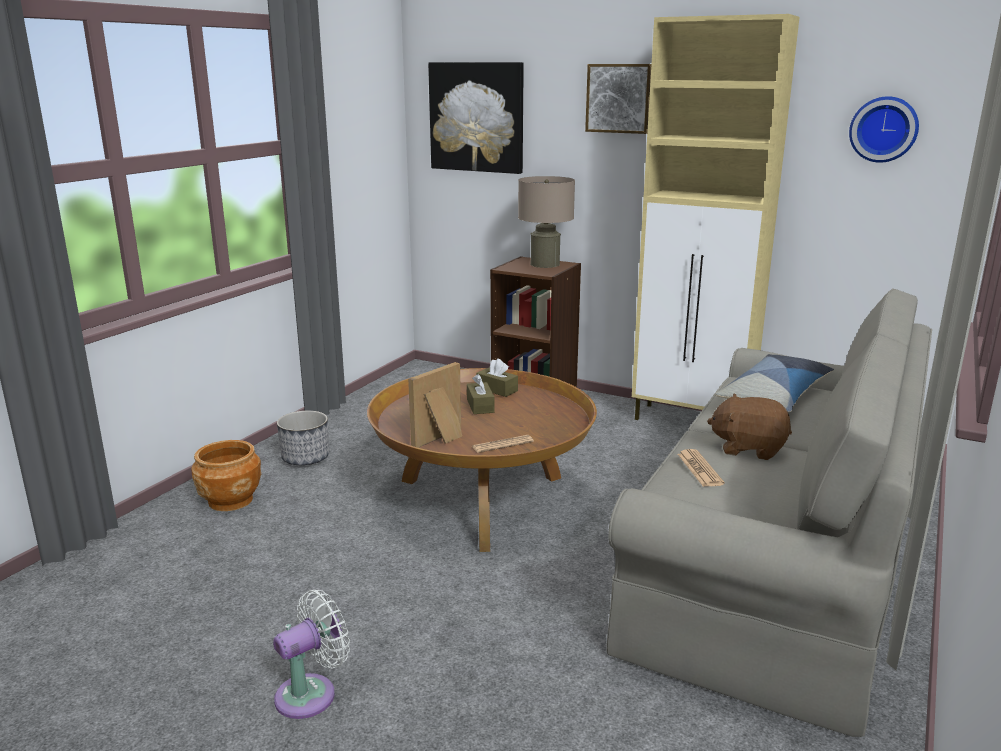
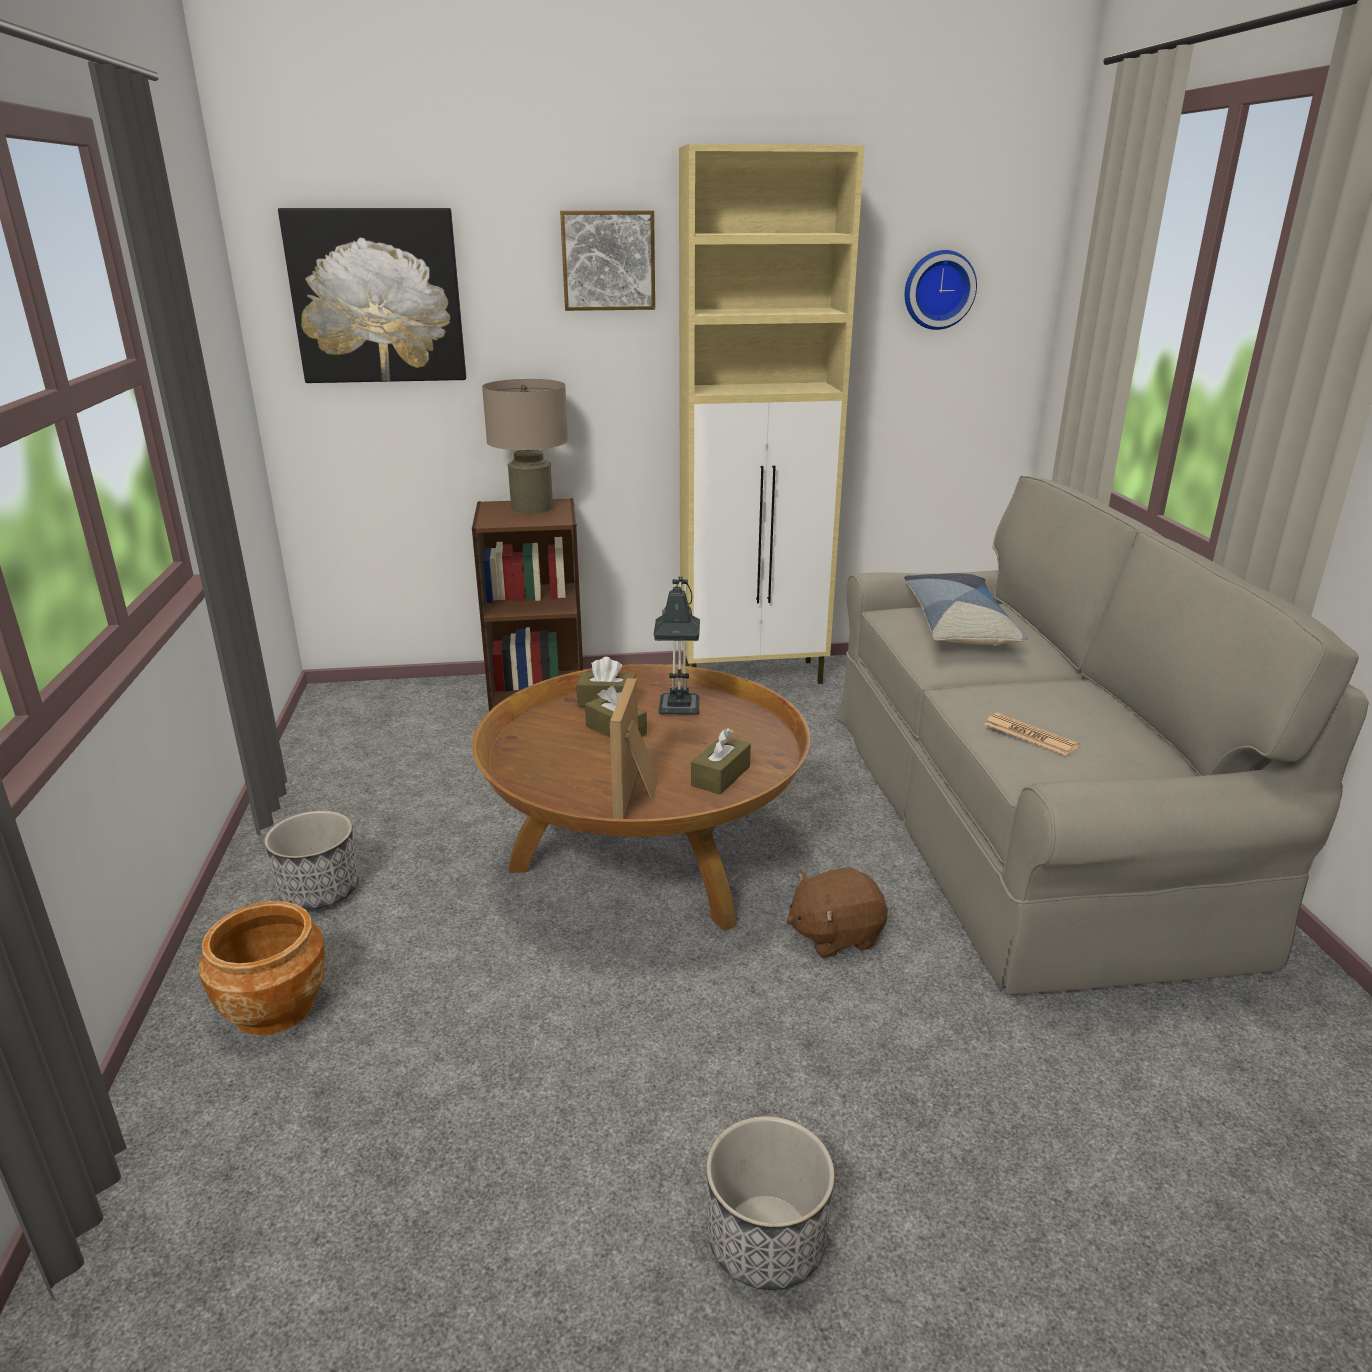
camera: 35 degrees left, 5 degrees up
white fan [273,590,350,719] -> planter [706,1116,835,1290]
newspaper [472,435,534,453] -> brown tissue box [691,728,751,794]
brown plush toy [707,394,792,460] -> brown plush toy moved to [787,867,888,958]
none -> table lamp [654,576,700,715]

